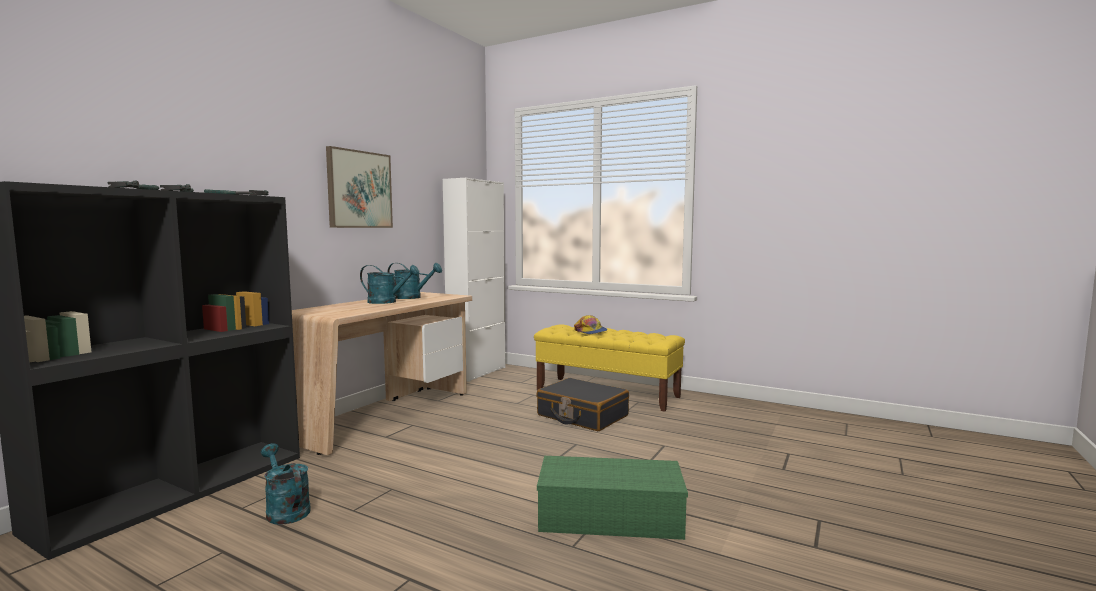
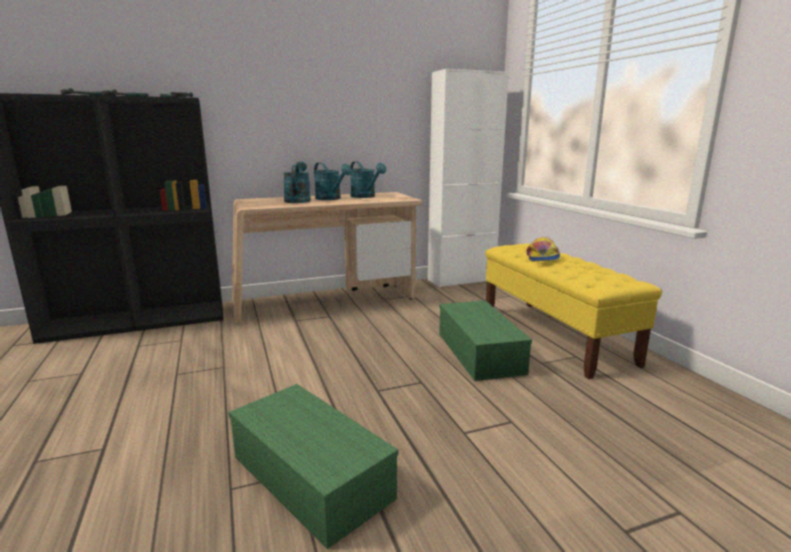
camera: 40 degrees right, 10 degrees up
turquoise watering can [261,443,311,525] -> turquoise watering can moved to [284,161,311,203]
picture [326,146,393,228] -> none
black suitcase [536,378,629,431] -> green storage box [439,300,532,381]

